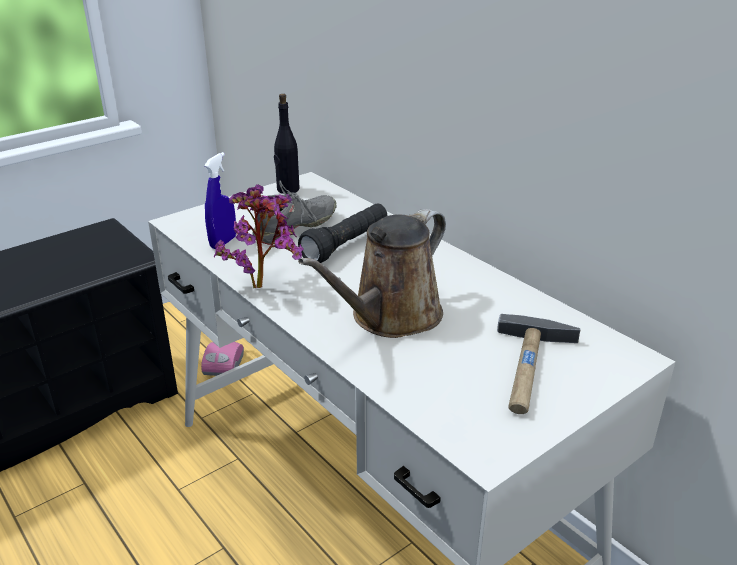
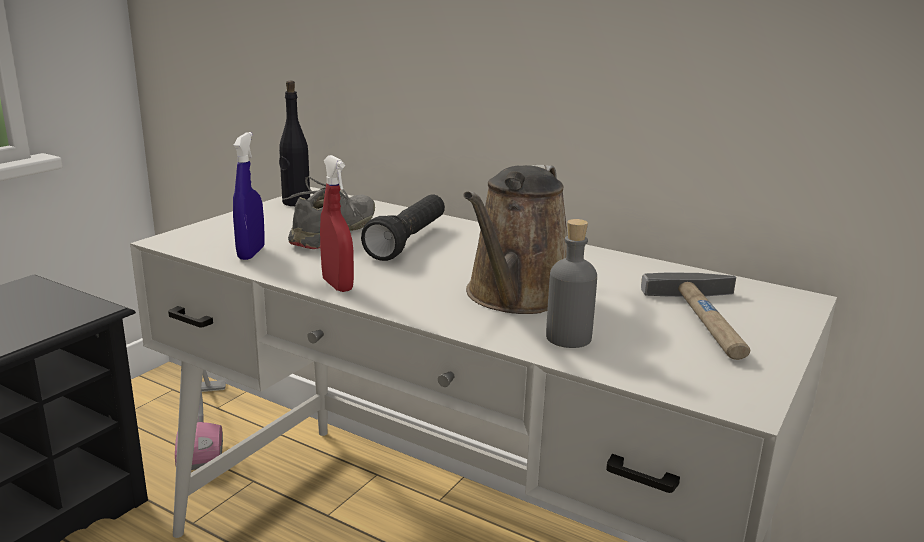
camera: 20 degrees left, 10 degrees down
potted plant [214,184,304,288] -> red spray bottle [320,155,354,292]
none -> grey bottle [546,219,597,348]

